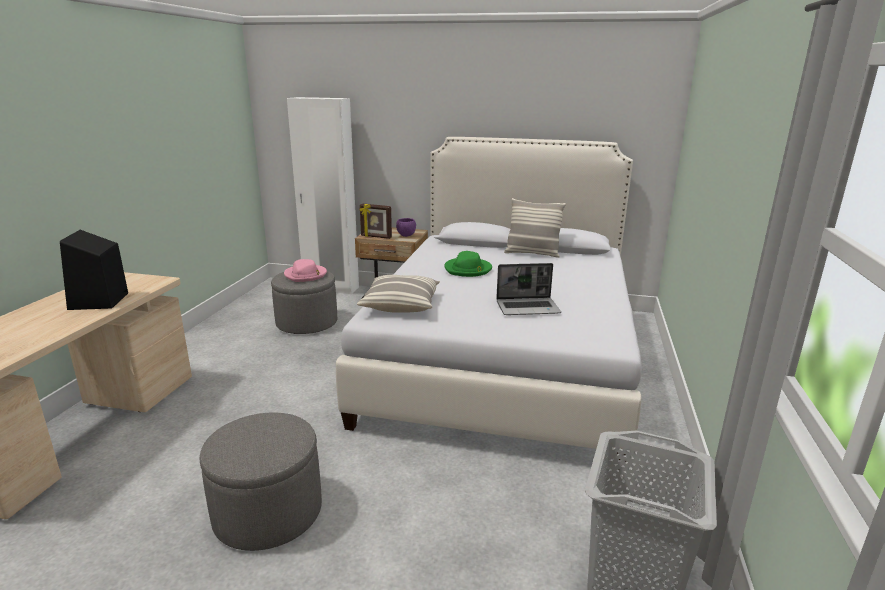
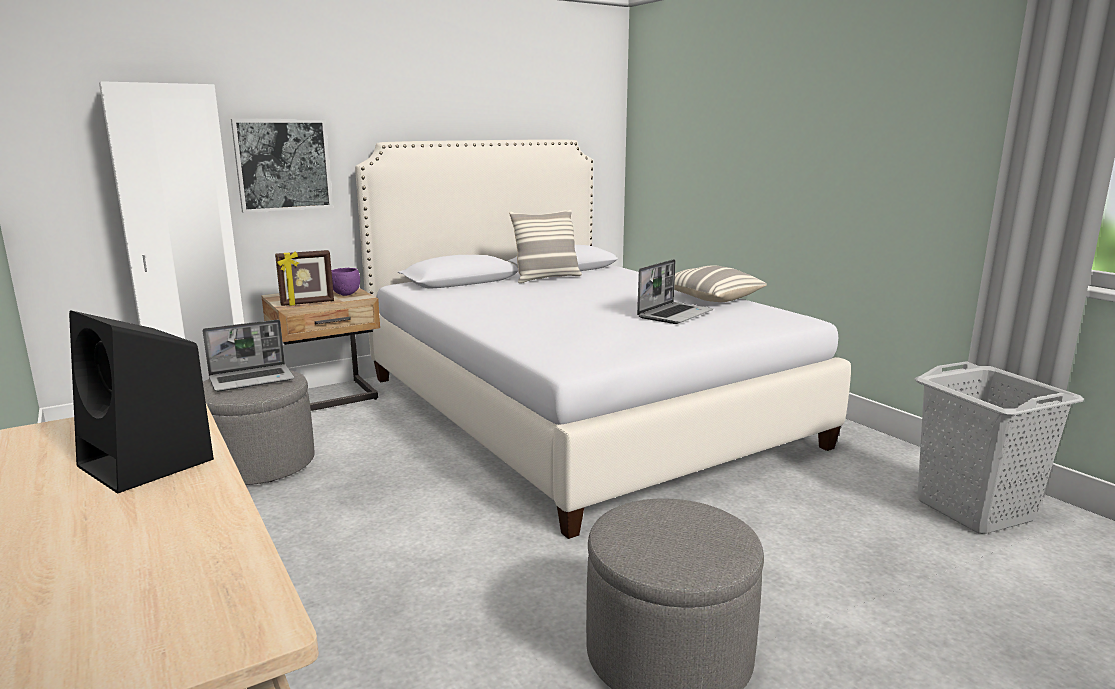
camera: 45 degrees left, 5 degrees down
pink hat [284,259,327,282] -> laptop [203,319,295,391]
pillow [357,275,440,313] -> pillow moved to [674,265,767,302]
green hat [444,251,492,277] -> none
none -> picture [231,119,333,213]

